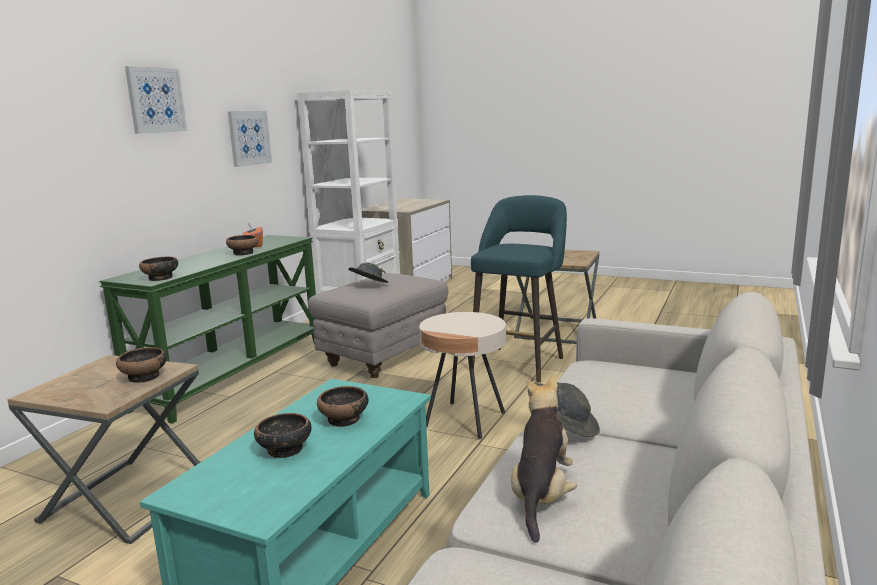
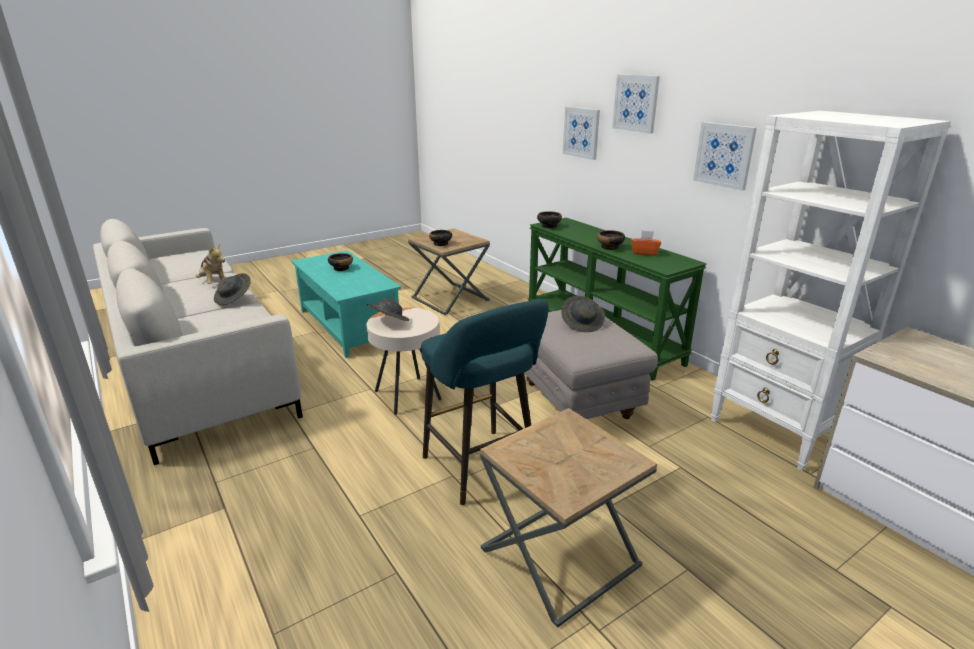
camera: 120 degrees right, 10 degrees up
bowl [317,386,369,427] -> none
none -> grey hat [366,298,409,321]
none -> picture [563,107,600,160]

